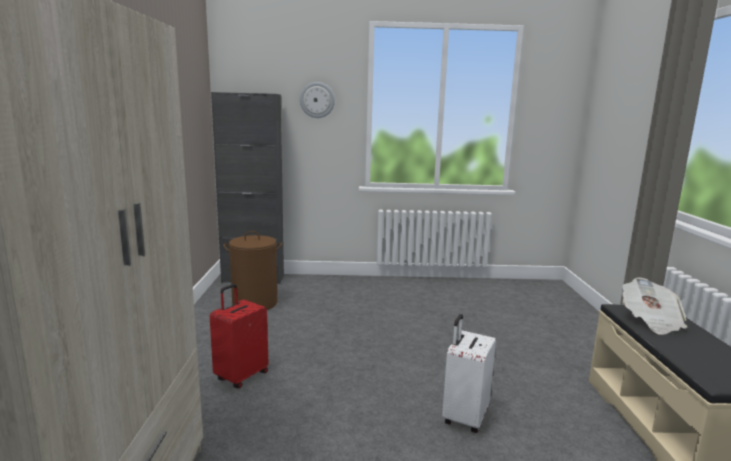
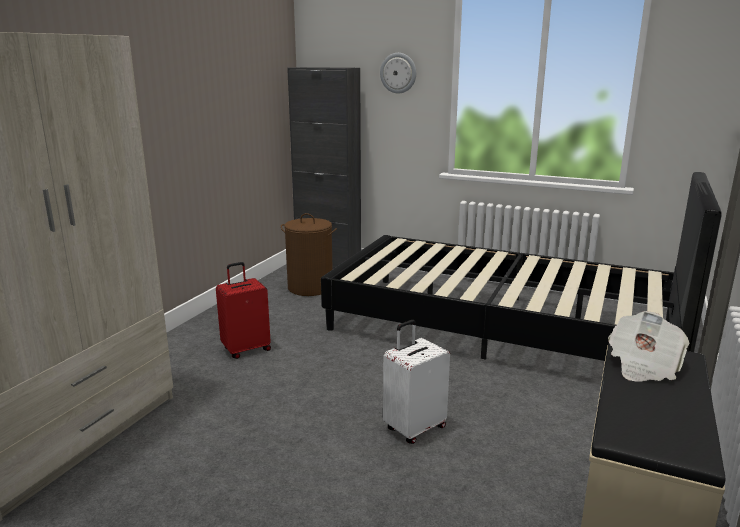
camera: 25 degrees right, 5 degrees up
none -> black bed [321,172,722,361]

